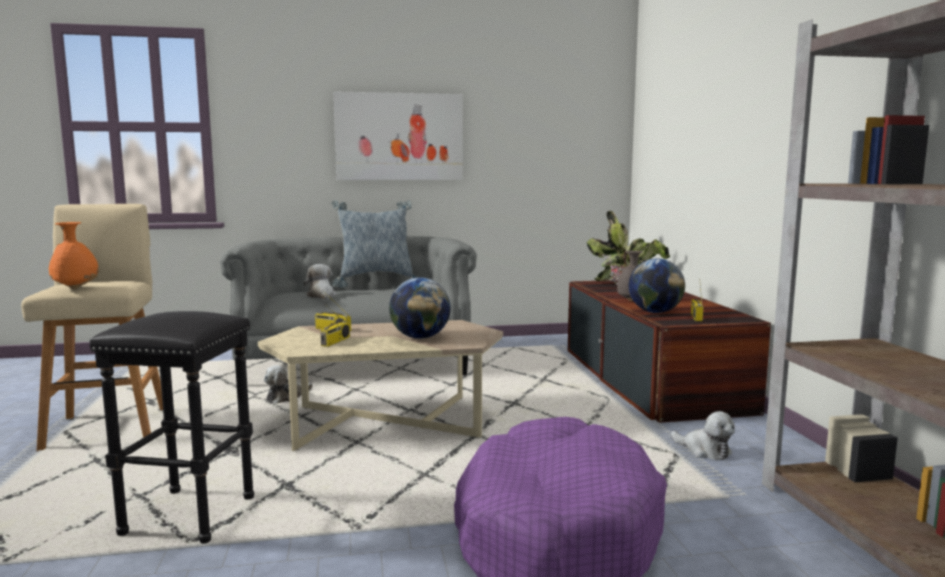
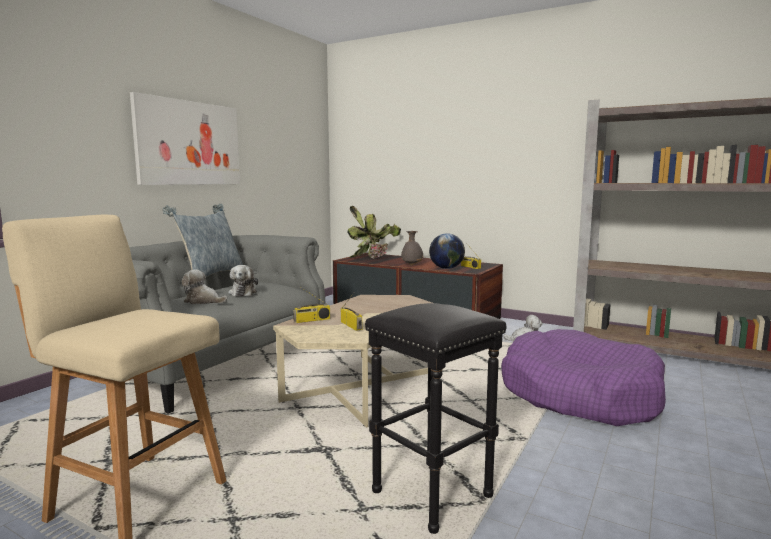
camera: 50 degrees left, 0 degrees up
orange vase [49,222,99,289] -> none
plush toy [264,365,313,403] -> plush toy moved to [228,265,258,296]
globe [389,277,451,339] -> none

